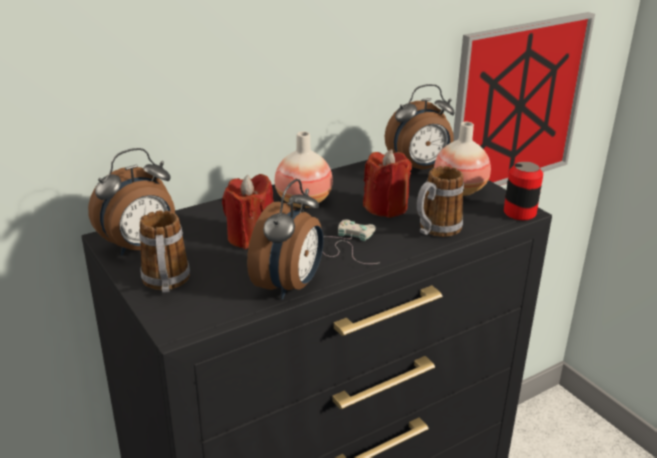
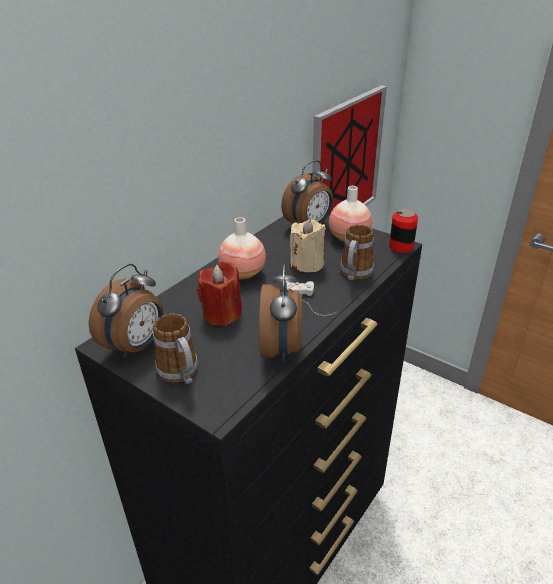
camera: 20 degrees left, 5 degrees up
red candle [363,149,412,218] -> beige candle [290,219,326,272]

